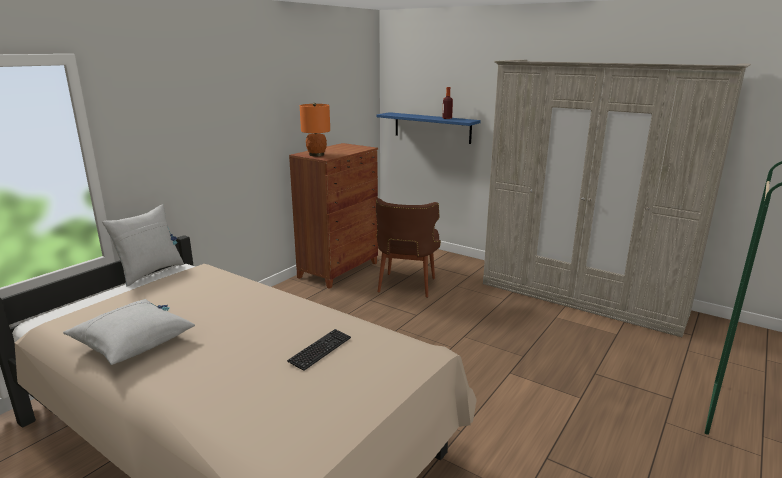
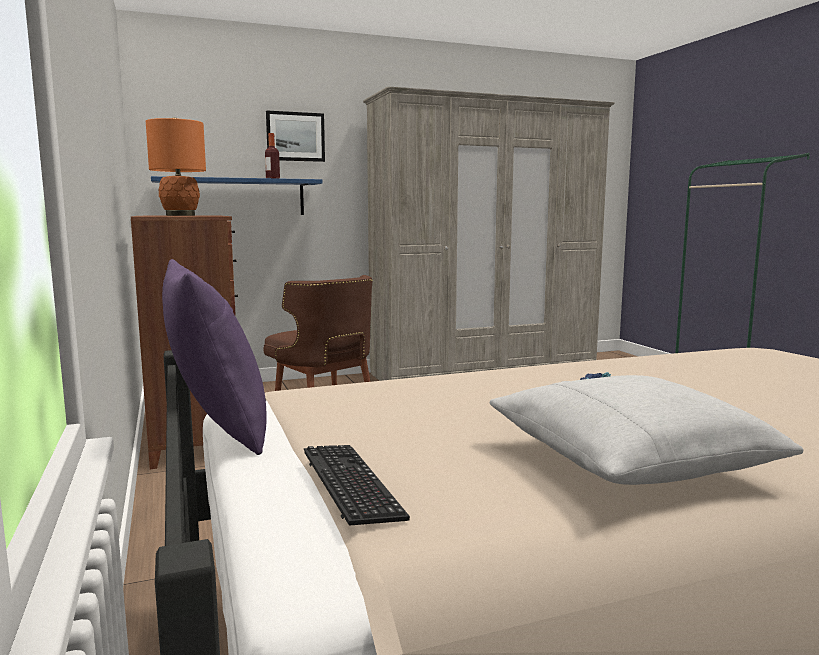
camera: 55 degrees left, 10 degrees down
grey pillow [102,204,184,287] -> purple pillow [162,259,267,455]
keyboard [287,329,351,371] -> keyboard moved to [304,445,410,526]
none -> picture [266,110,325,162]

